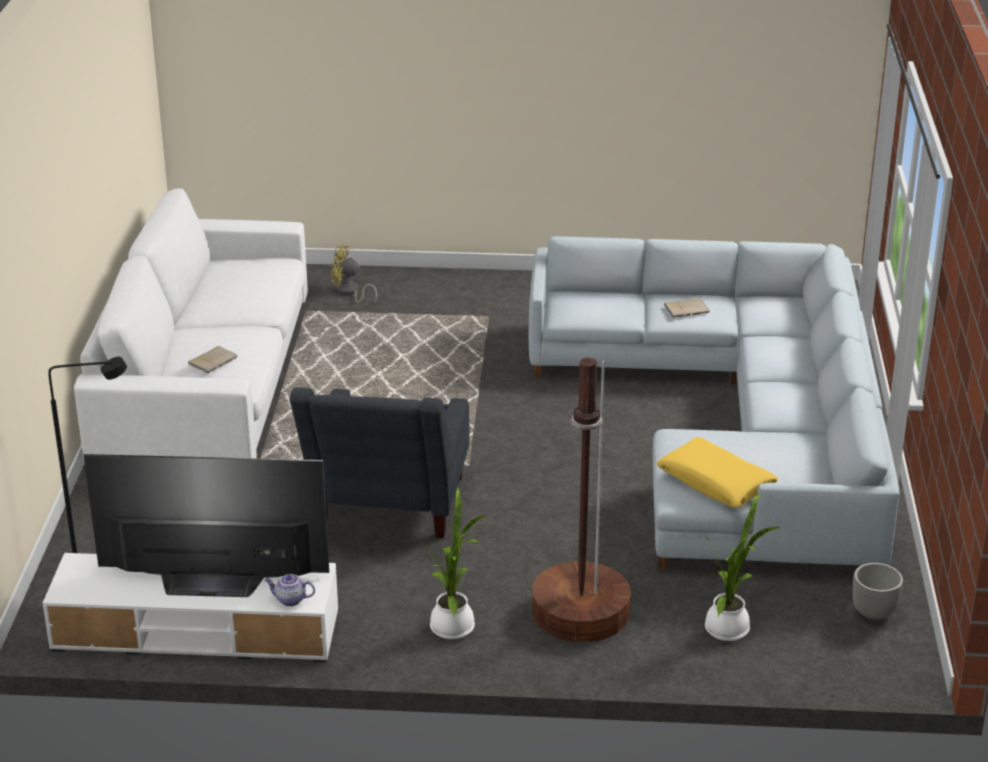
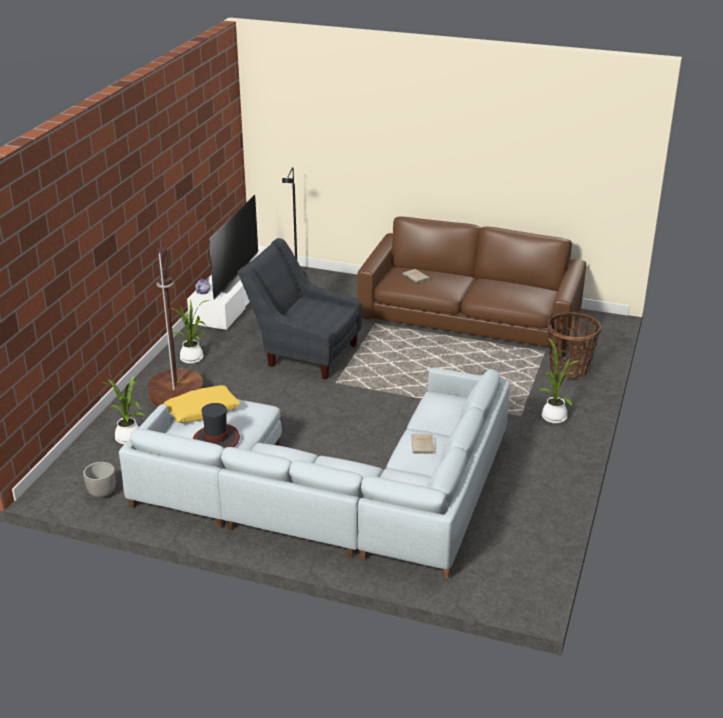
camera: 105 degrees right, 0 degrees up
white sofa [74,188,308,465] -> brown sofa [358,217,586,350]
yellow fan [331,245,377,303] -> basket [548,312,601,379]
none -> hat [193,403,240,448]
none -> potted plant [540,338,579,424]

